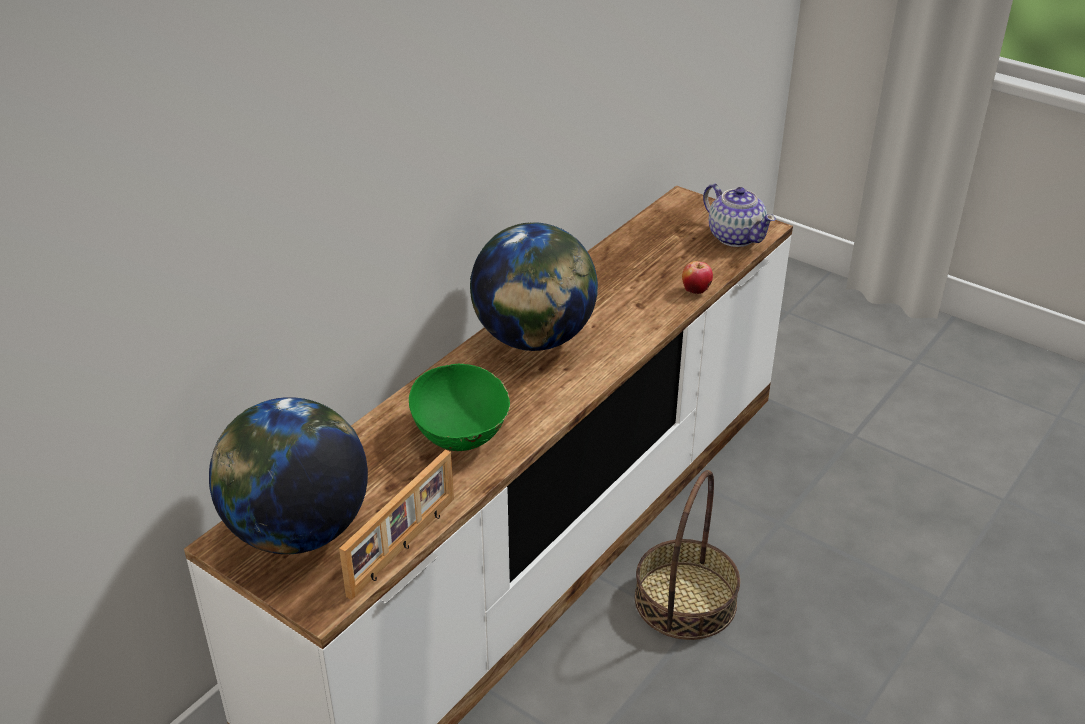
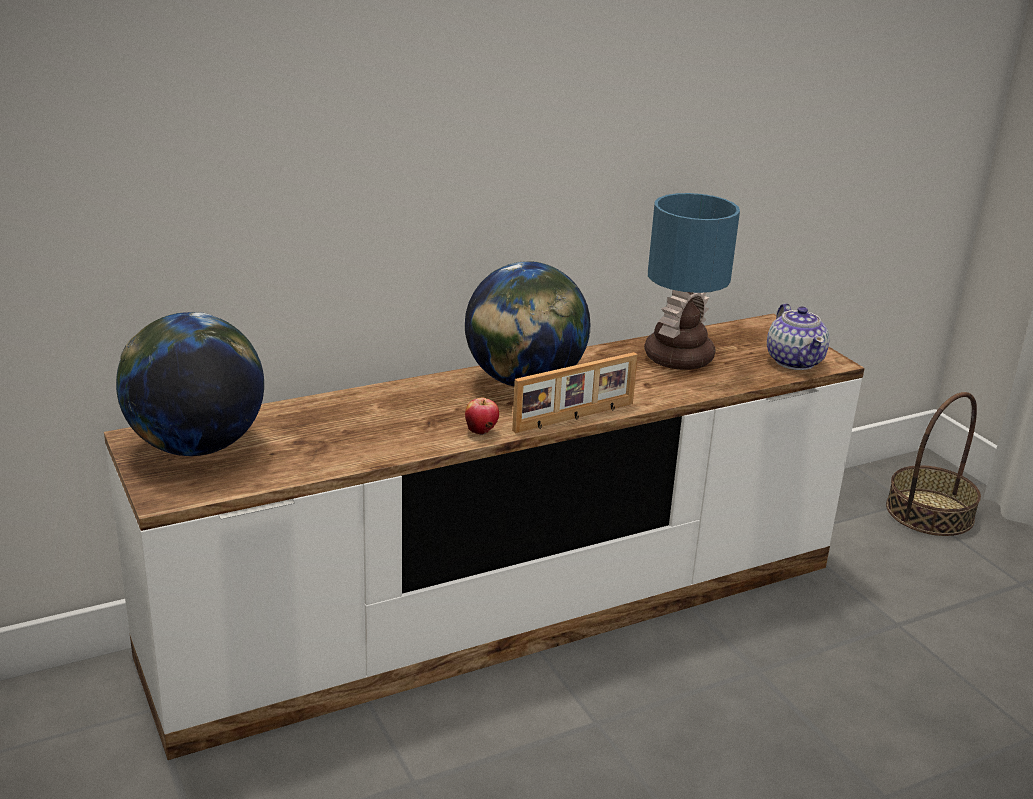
camera: 25 degrees right, 10 degrees down
picture frame [339,449,454,600] -> picture frame moved to [512,352,638,433]
green bowl [409,364,510,451] -> none
basket [635,470,740,640] -> basket moved to [886,392,981,536]
apple [682,261,713,294] -> apple moved to [465,398,499,435]
none -> table lamp [644,193,740,370]

